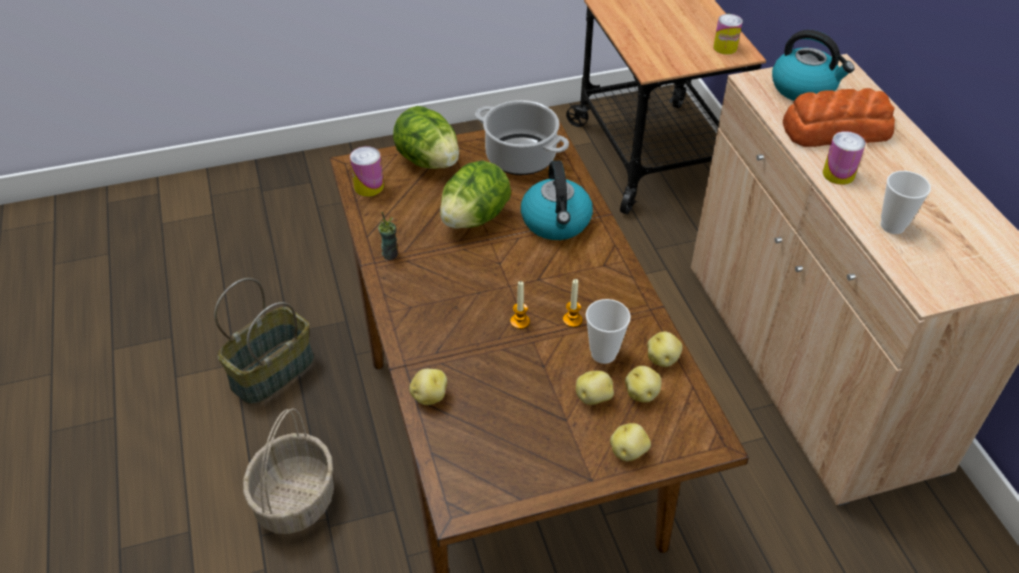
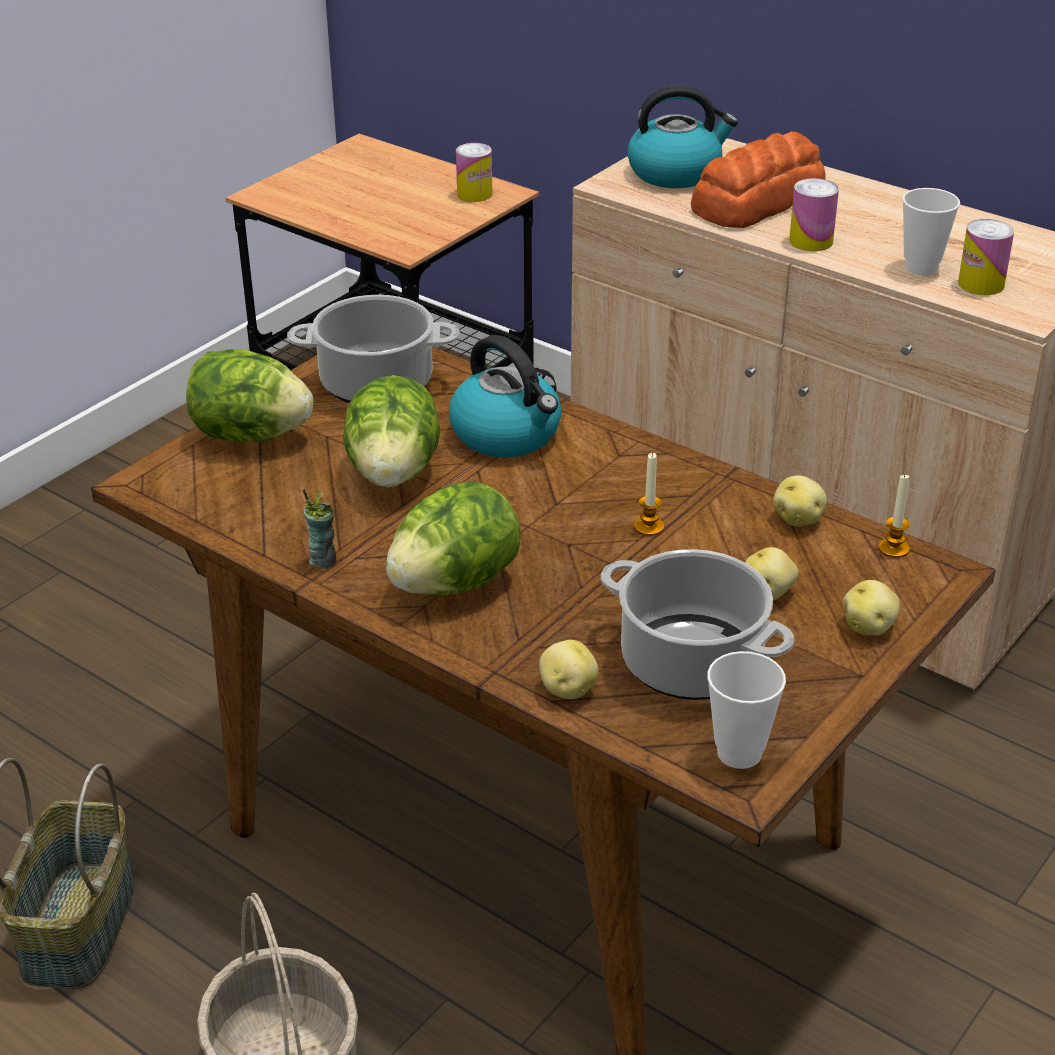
camera: 35 degrees left, 10 degrees down
can [350,146,384,197] -> can moved to [958,219,1014,295]
candle [510,281,530,329] -> candle moved to [878,475,910,558]
cup [586,299,631,364] -> cup moved to [707,651,786,769]
potato [625,366,661,403] -> none
none -> lettuce [386,482,521,596]
none -> cooking pot [601,549,794,700]

